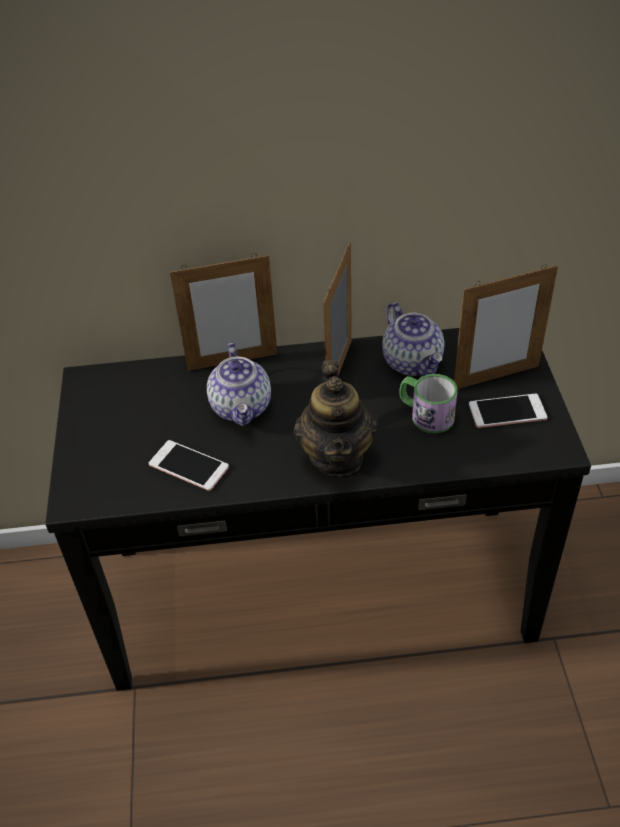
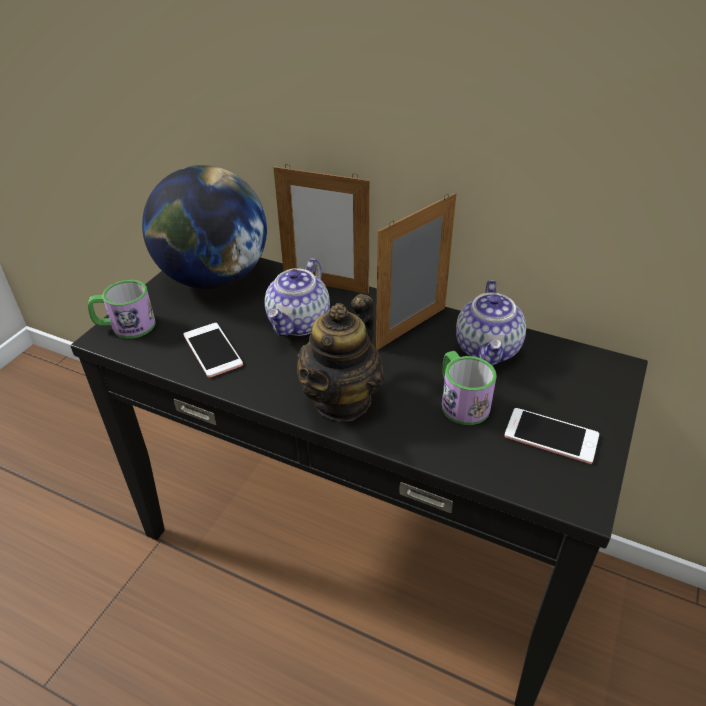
camera: 30 degrees right, 5 degrees down
picture frame [454,264,558,389] -> none
none -> mug [88,280,156,339]
none -> globe [142,165,267,289]

